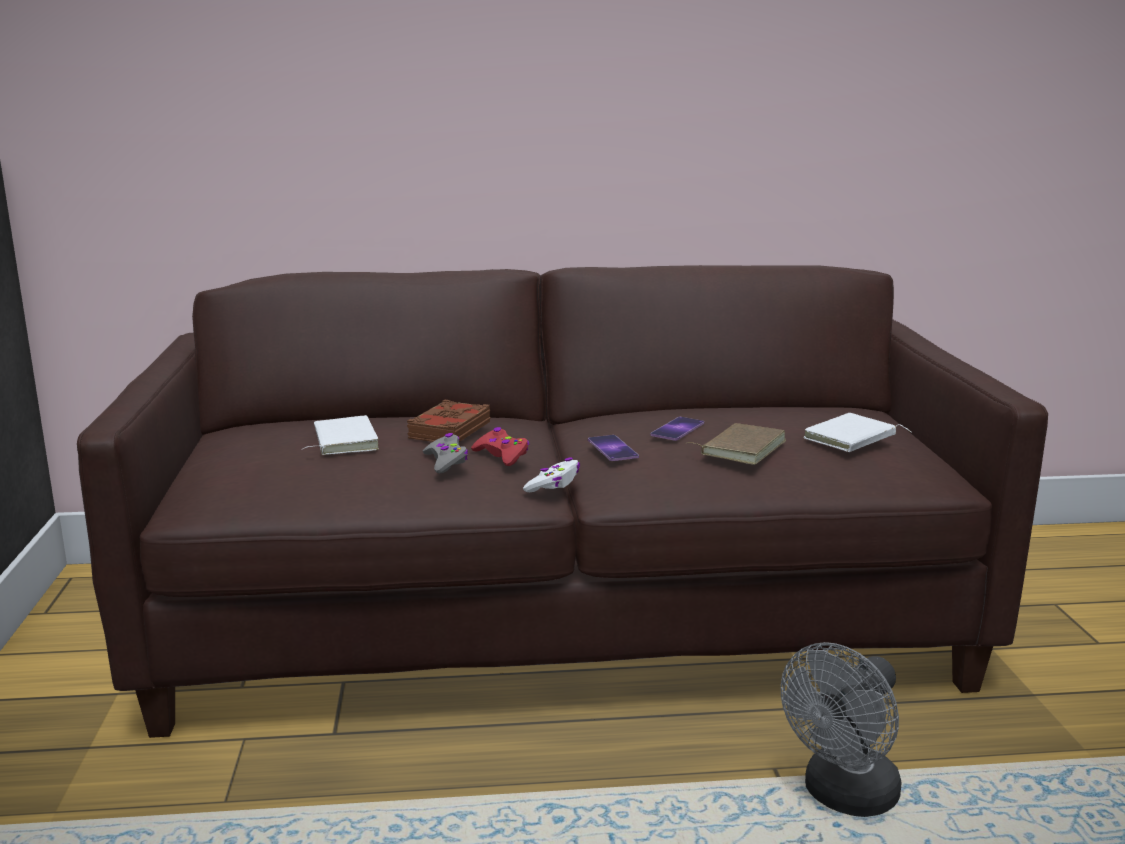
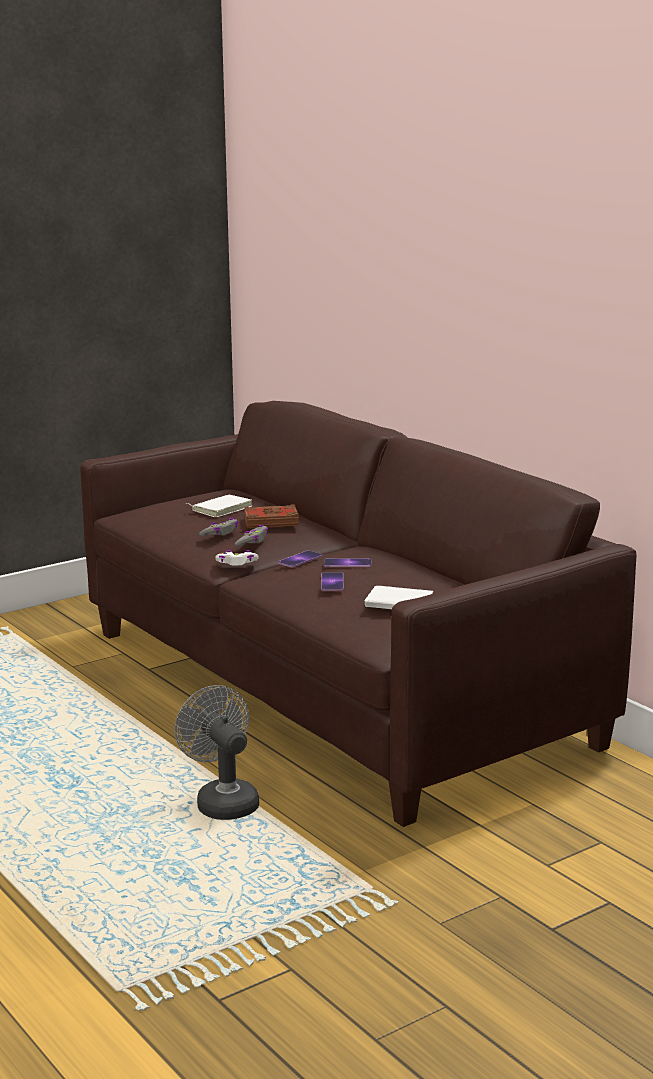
camera: 60 degrees right, 0 degrees up
red game controller [471,427,529,466] -> grey game controller [235,525,268,546]
brown book [685,423,786,465] -> phone [321,572,344,591]
grey fan [781,642,902,817] -> grey fan turned 45 degrees clockwise [175,685,259,820]

